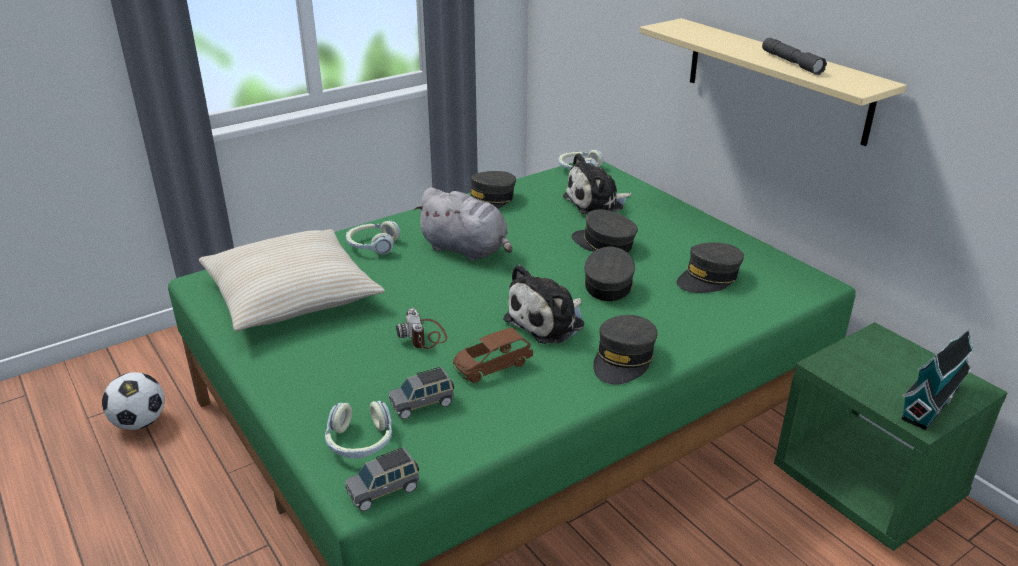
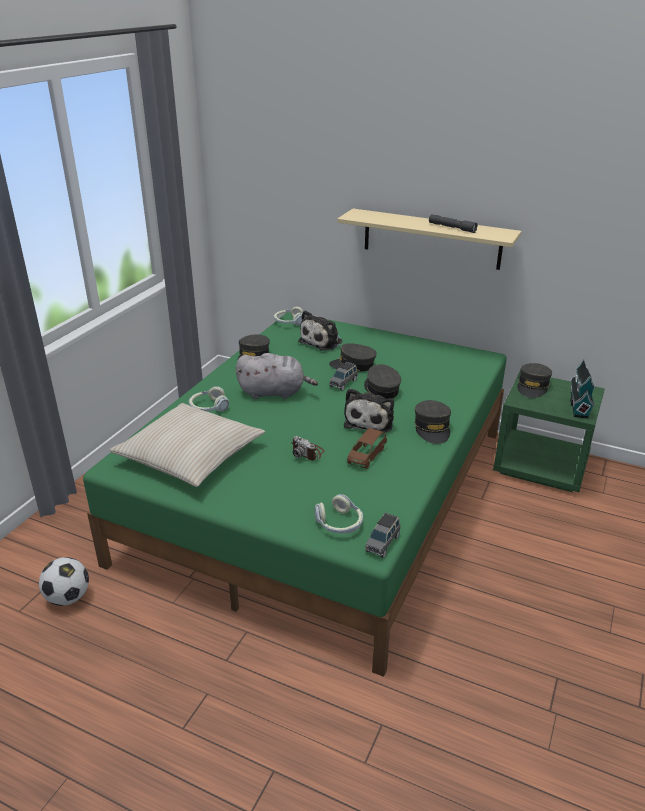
camera: 30 degrees left, 0 degrees up
grey toy car [389,367,454,419] -> grey toy car moved to [329,362,357,391]
grey cap [677,242,744,293] -> grey cap moved to [517,363,552,398]

